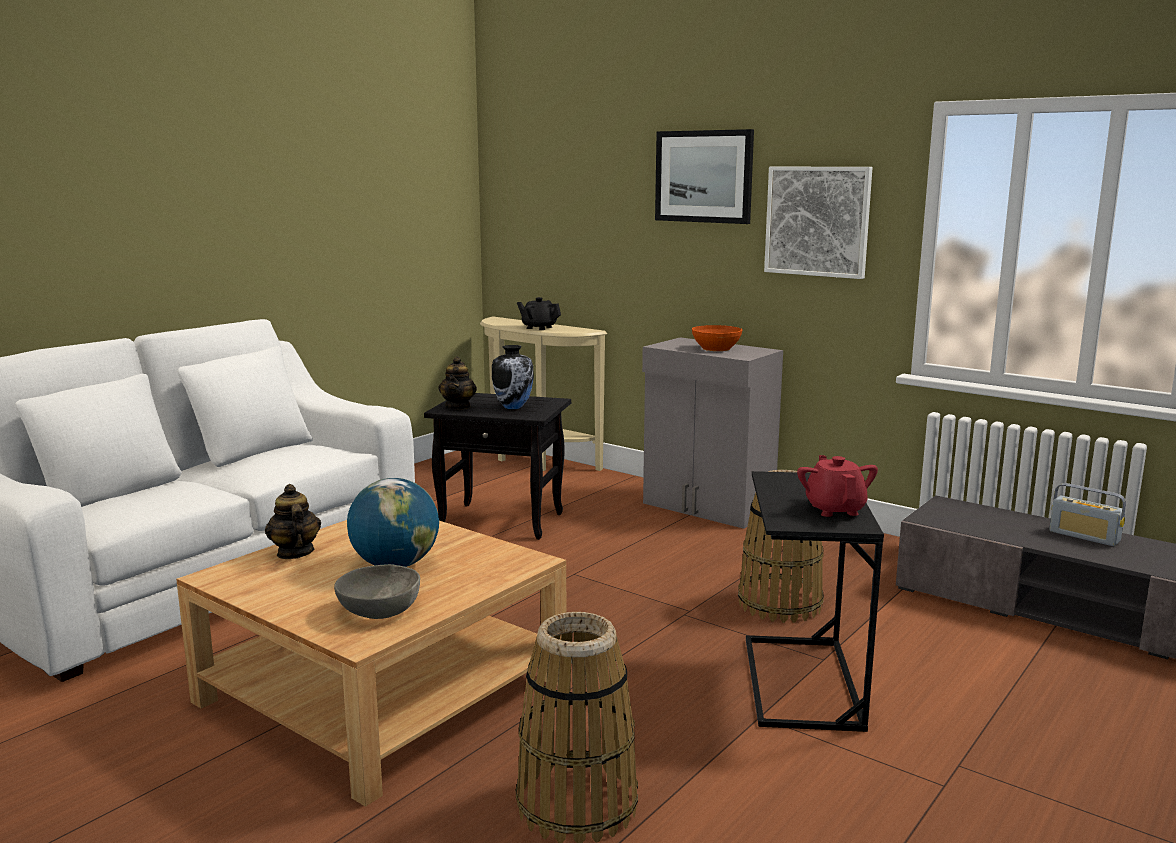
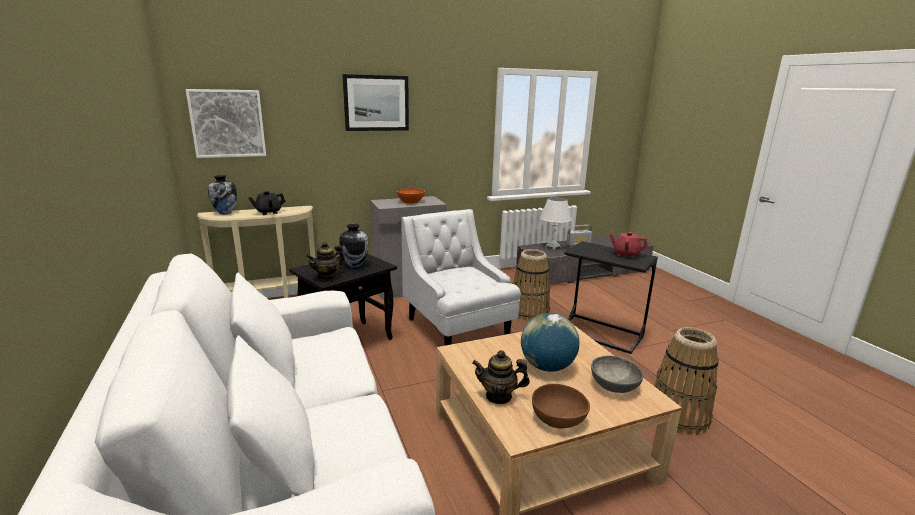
camera: 60 degrees left, 5 degrees up
teapot [438,356,477,410] -> teapot turned 105 degrees clockwise [306,242,345,280]
picture [764,167,873,279] -> picture moved to [186,89,266,158]
none -> vase [208,175,237,214]
none -> white armchair [401,209,521,346]
none -> brown bowl [532,384,590,428]
none -> white table lamp [540,197,572,249]

